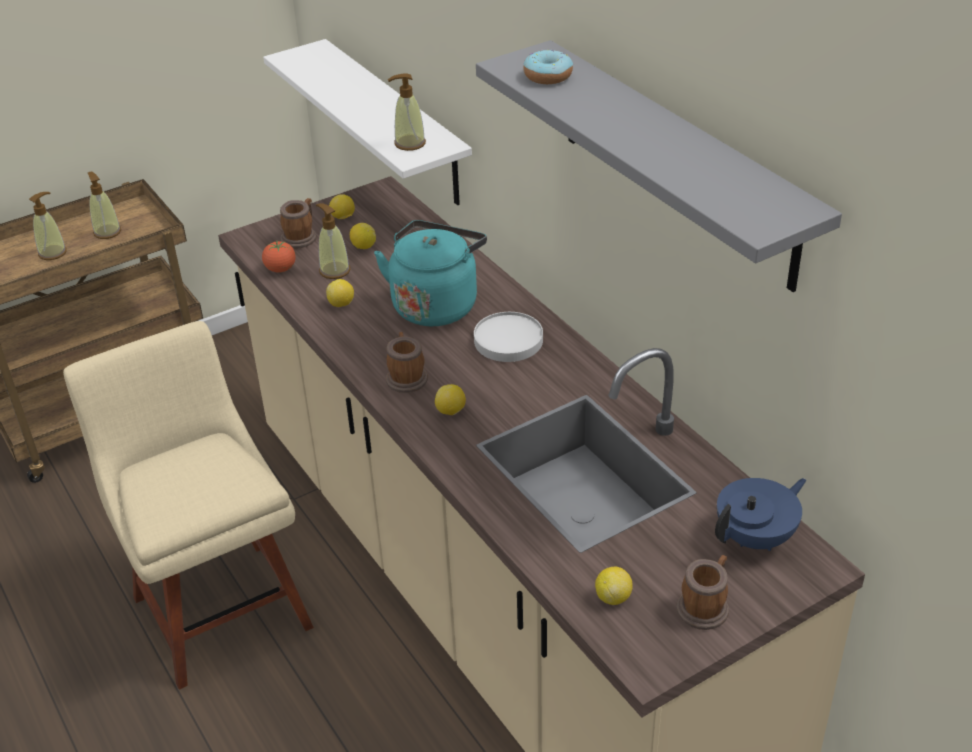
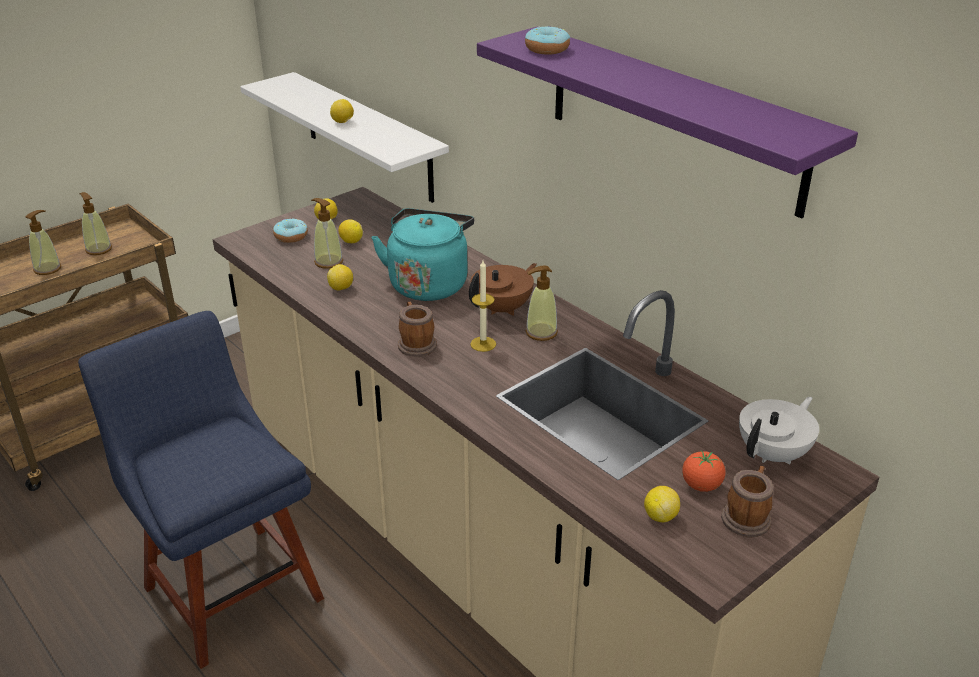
camera: 10 degrees left, 5 degrees down
beige chair [63,321,314,690] -> blue chair [78,311,324,669]
tomato [262,241,296,273] -> tomato moved to [682,450,725,492]
mug [280,198,317,248] -> donut [273,218,308,243]
soap dispenser [388,74,426,151] -> soap dispenser moved to [526,265,558,341]
lemon [435,384,466,415] -> lemon moved to [330,99,354,123]
white plate [474,312,543,362] -> brown teapot [469,263,537,316]
grey shelf [476,40,842,292] -> purple shelf [477,26,858,219]
blue teapot [715,478,806,551] -> white teapot [739,397,819,465]
none -> candle [470,261,496,352]

